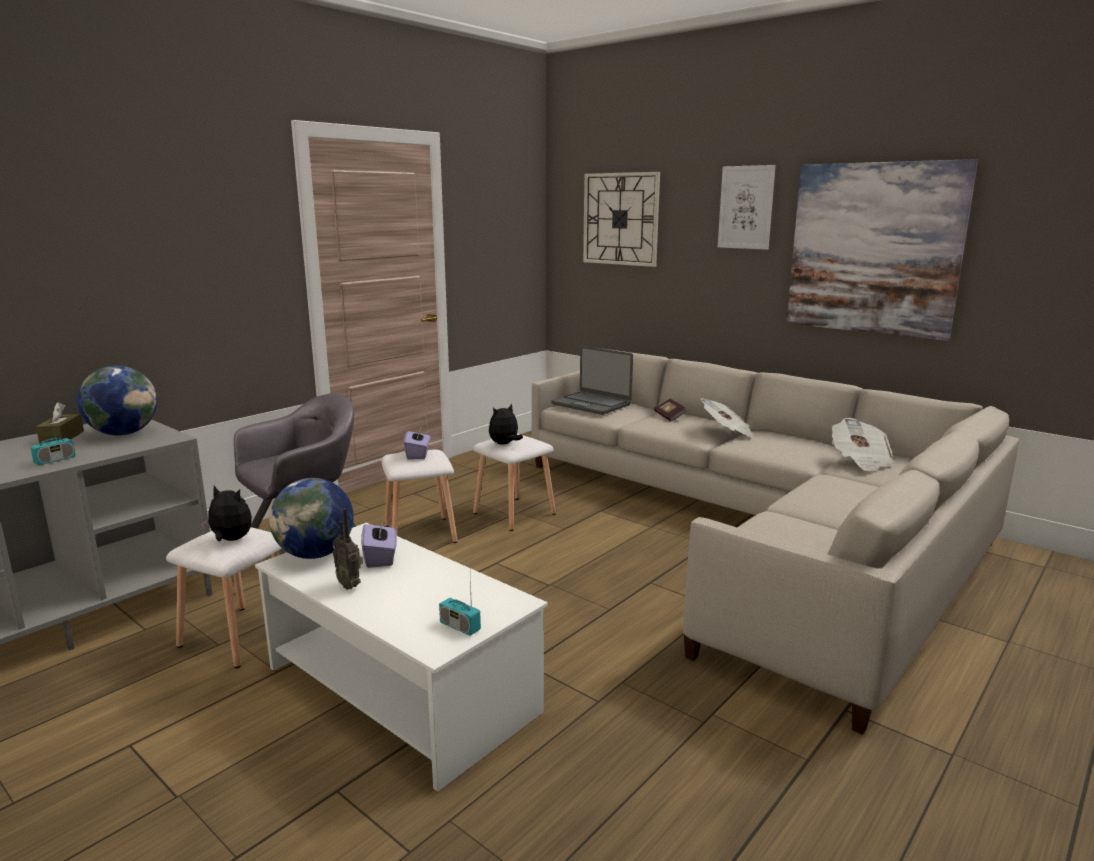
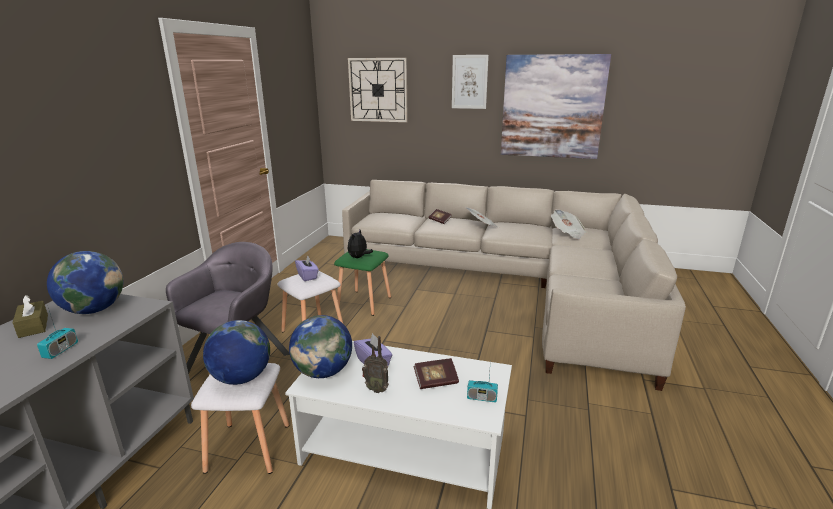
camera: 25 degrees left, 5 degrees up
plush toy [200,486,252,541] -> globe [203,320,270,385]
white stool [473,434,556,531] -> green stool [334,249,391,316]
laptop [551,346,633,415] -> none
none -> book [413,358,459,389]

